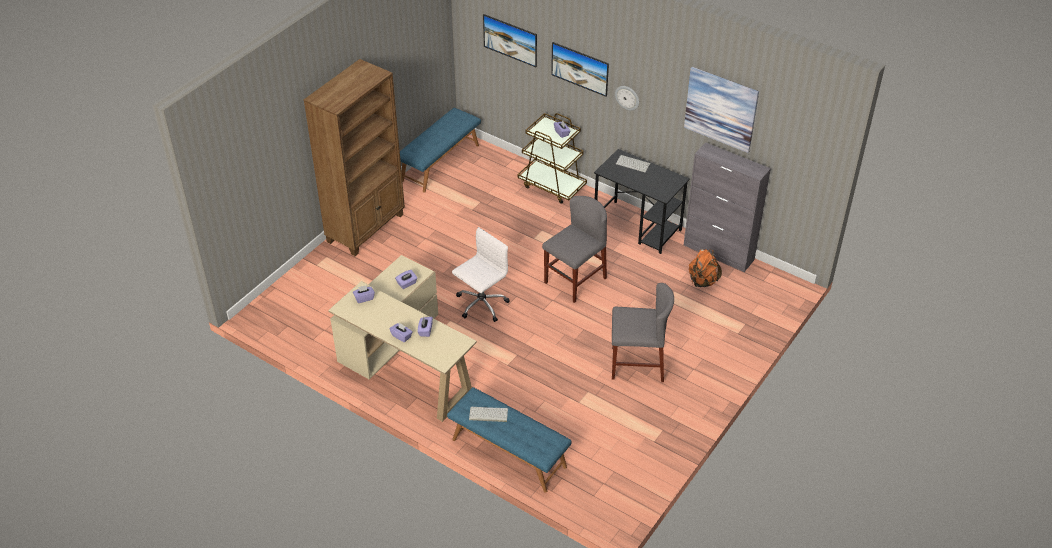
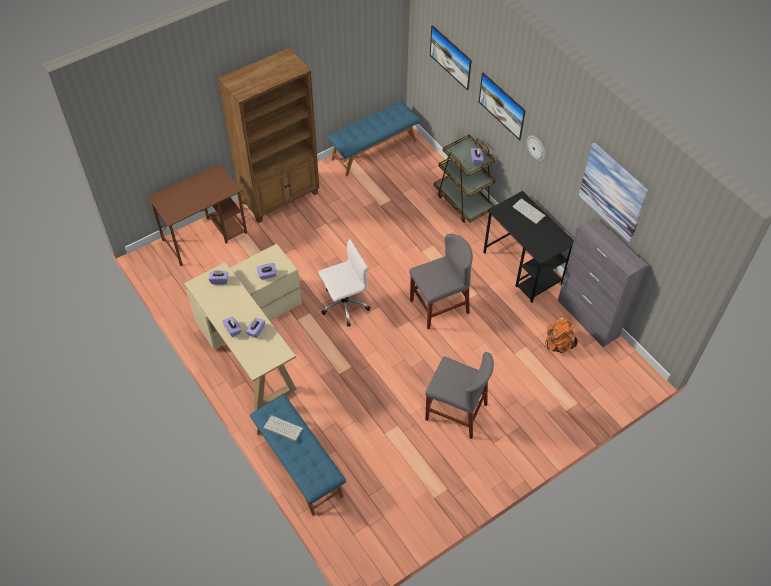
camera: 20 degrees right, 10 degrees up
none -> brown desk [148,164,247,266]

